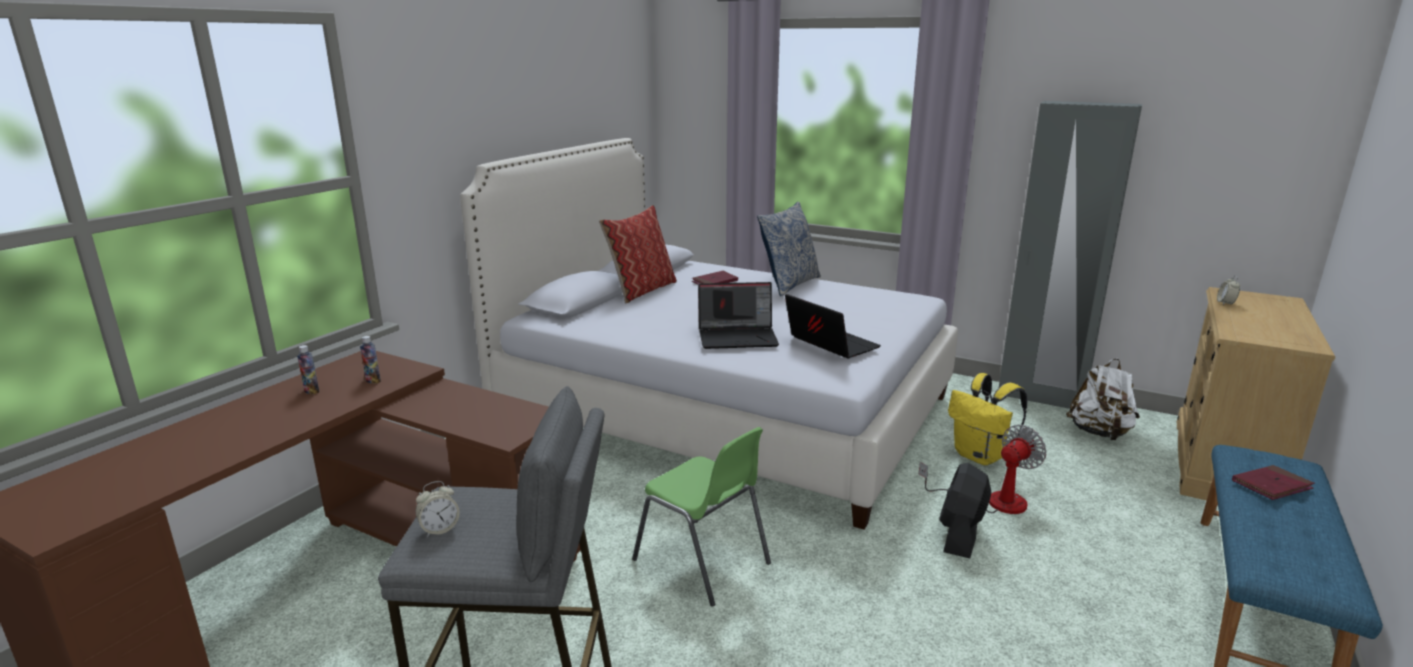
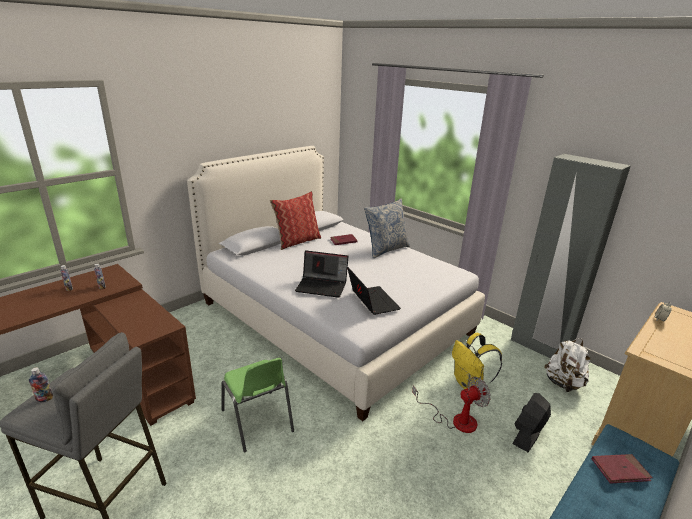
camera: 15 degrees right, 5 degrees up
alarm clock [416,481,460,537] -> bottle [29,367,53,402]
black fan [939,463,991,558] -> black fan moved to [512,393,551,452]

